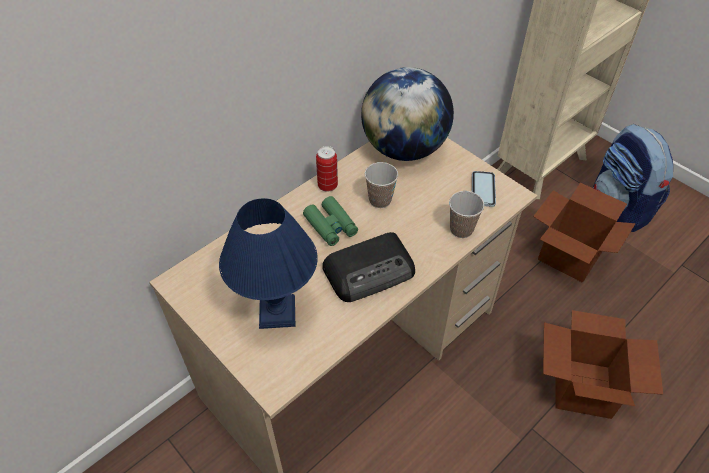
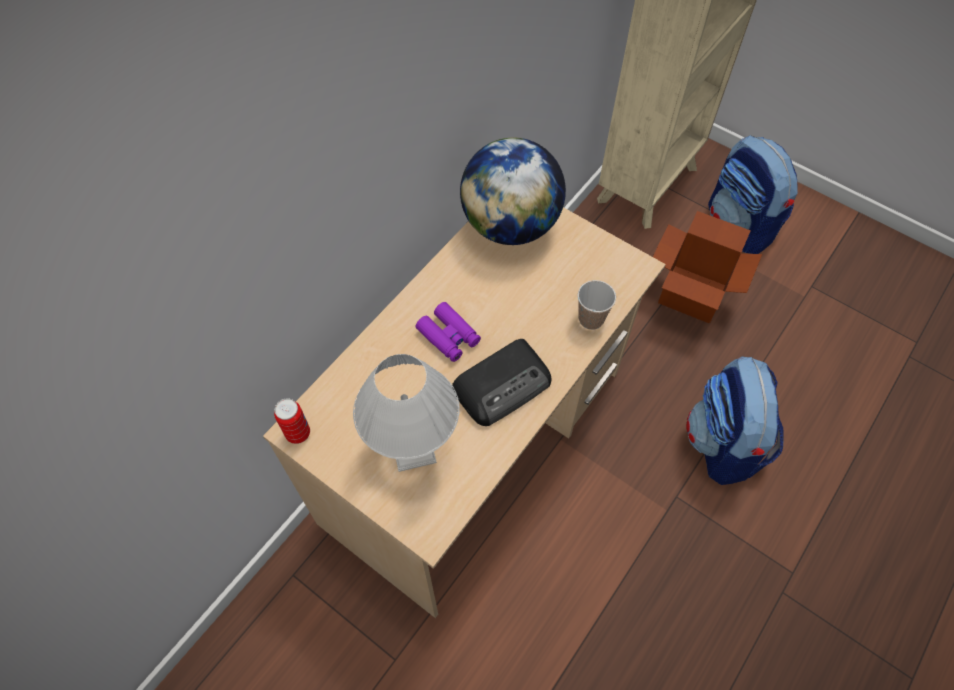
camera: 10 degrees left, 10 degrees up
blue table lamp [219,198,318,329] -> white table lamp [353,354,459,472]
green binoculars [303,196,358,246] -> purple binoculars [416,302,481,362]
can [316,146,338,192] -> can moved to [274,398,310,444]
cup [365,162,398,208] -> none
phone [472,171,496,207] -> none
cardboard box [543,310,663,419] -> backpack [686,357,784,485]

